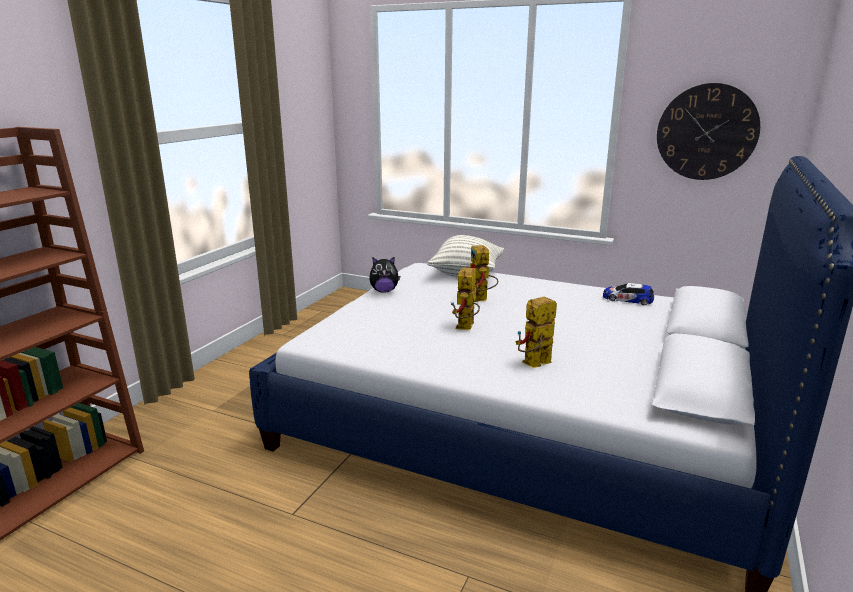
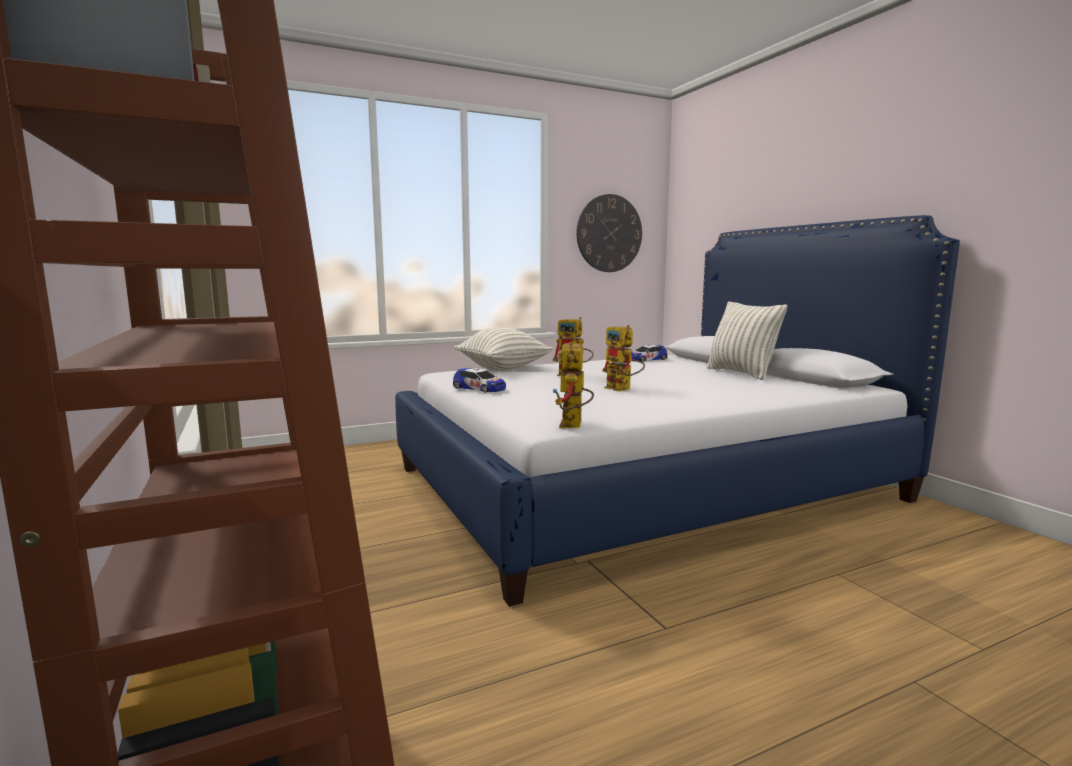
camera: 50 degrees left, 10 degrees down
plush toy [369,256,400,293] -> toy car [453,368,506,393]
toy robot [516,297,557,368] -> toy robot moved to [553,342,594,428]
none -> pillow [706,302,787,380]

